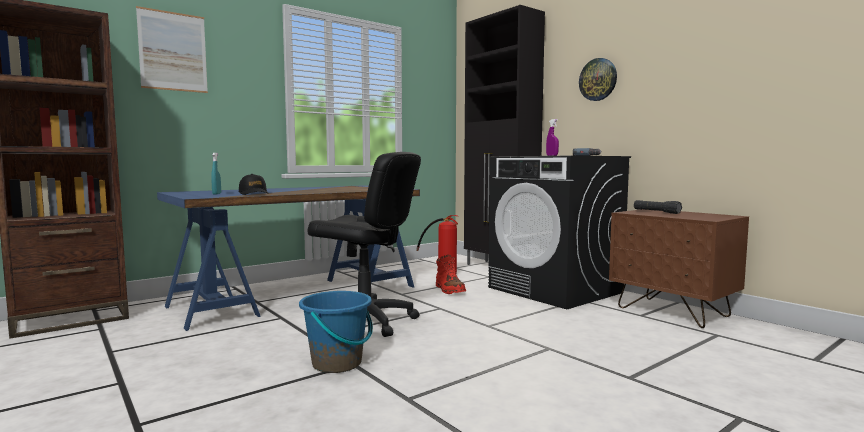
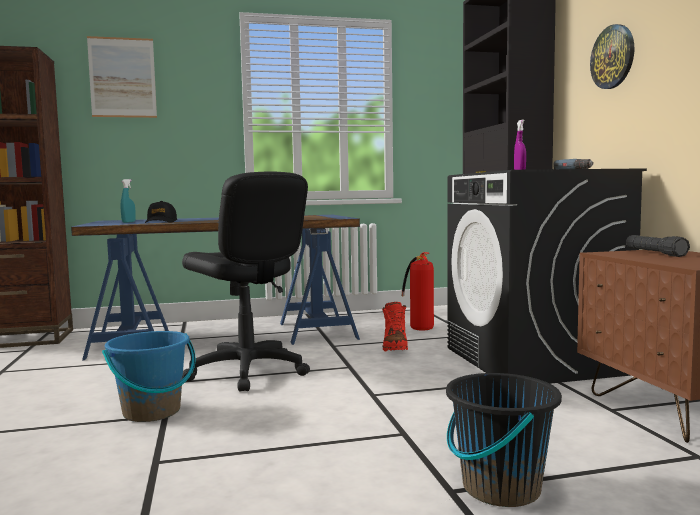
camera: 25 degrees right, 0 degrees up
none -> black bucket [446,373,562,507]

